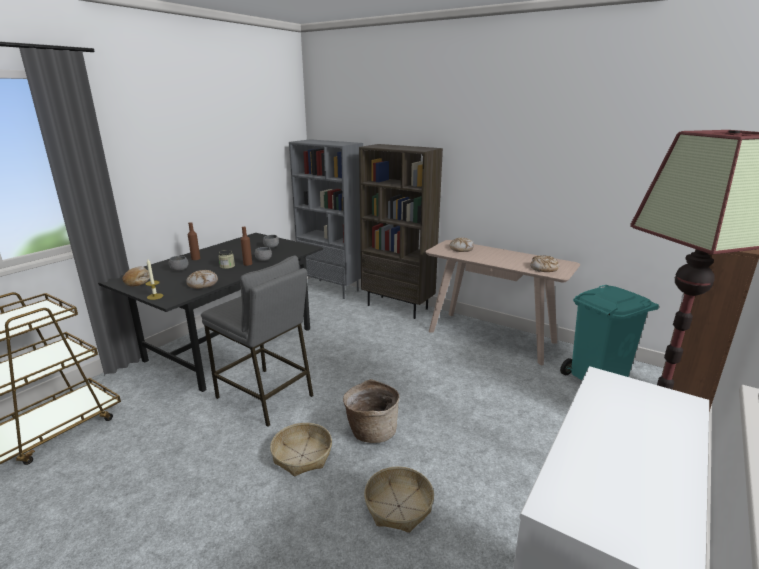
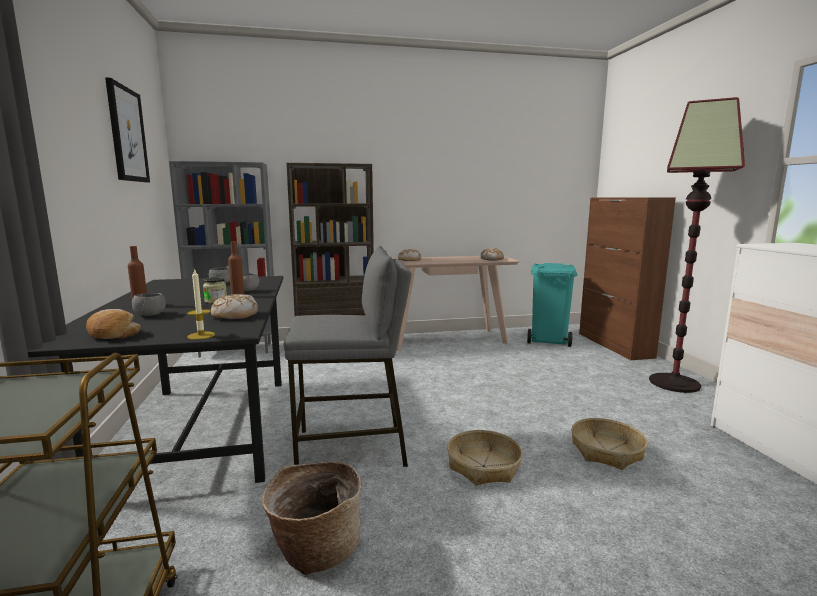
camera: 45 degrees left, 10 degrees down
basket [343,379,400,443] -> basket moved to [262,462,361,575]
none -> picture [105,77,150,182]

